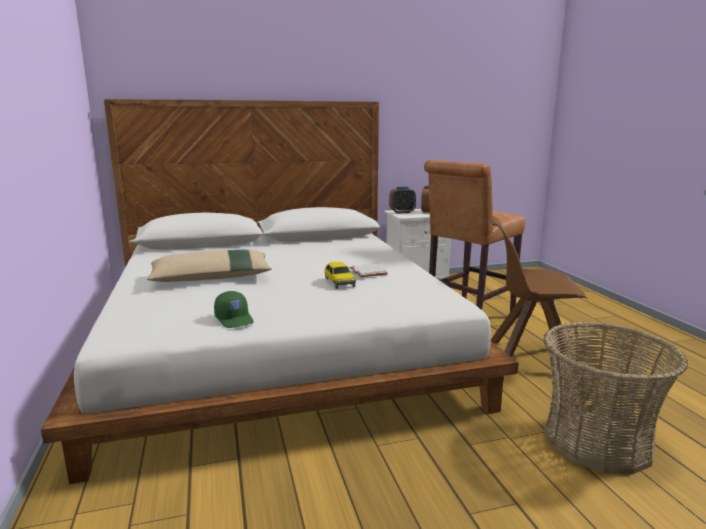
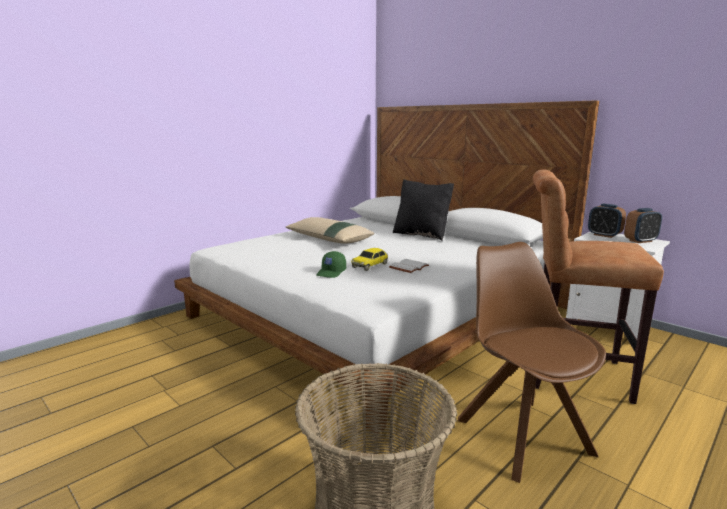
camera: 60 degrees right, 0 degrees up
green cap [214,291,254,328] -> green cap moved to [316,251,346,278]
none -> black pillow [393,180,454,241]

